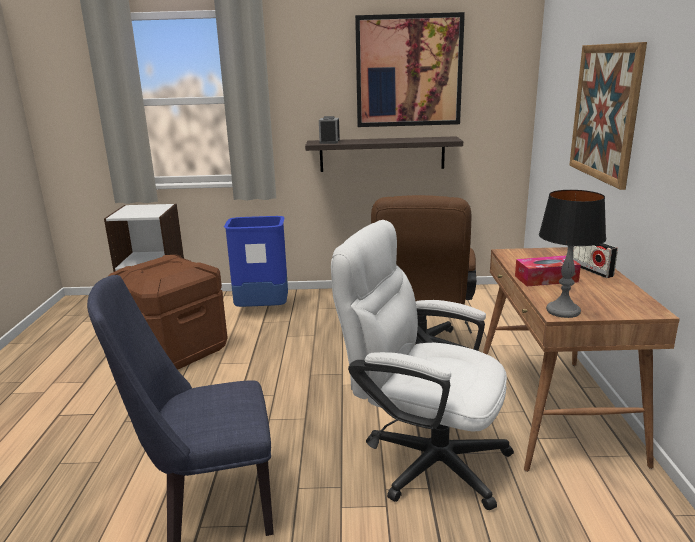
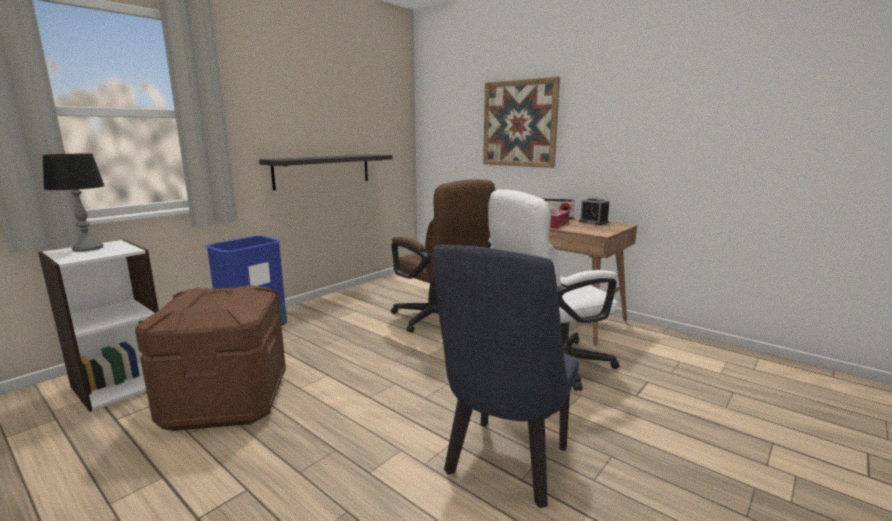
camera: 50 degrees left, 5 degrees down
alarm clock [319,116,340,144] -> alarm clock moved to [579,197,609,225]
picture [355,12,465,127] -> none
table lamp [539,190,606,318] -> table lamp moved to [42,154,105,252]

